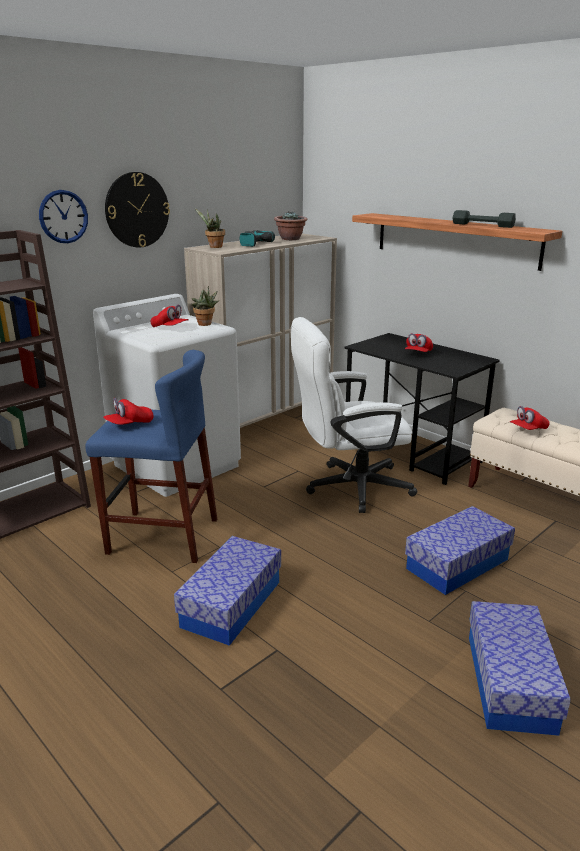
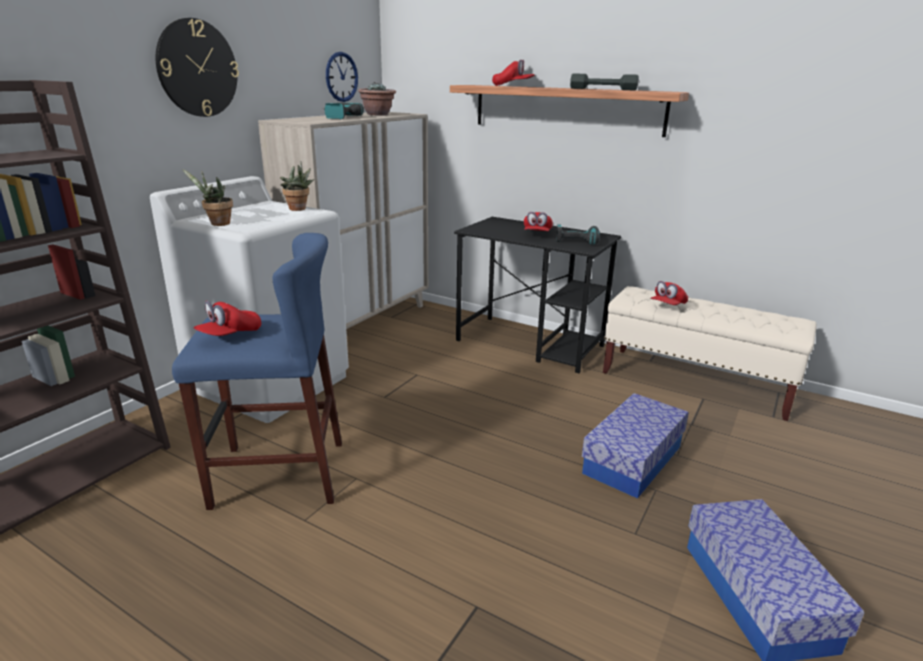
camera: 15 degrees left, 0 degrees up
wall clock [39,190,88,243] -> wall clock moved to [326,52,358,102]
red cap [151,305,189,327] -> red cap moved to [492,59,535,86]
storage box [174,536,281,646] -> none
potted plant [195,208,225,248] -> potted plant moved to [182,169,233,226]
white office chair [291,317,417,513] -> none
none -> power drill [556,224,600,245]

